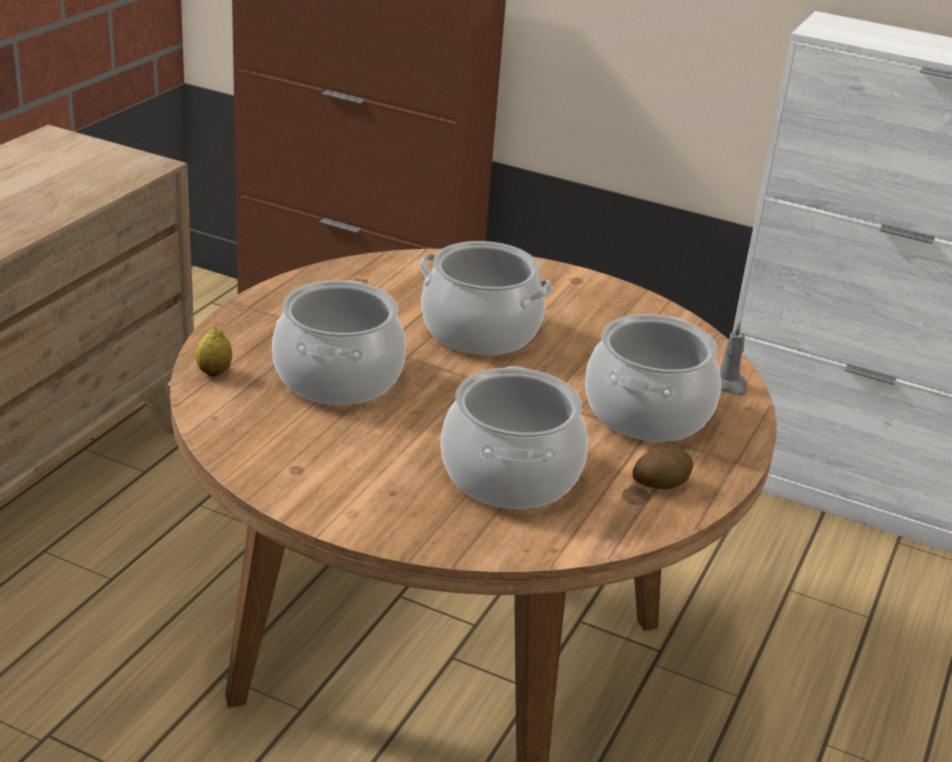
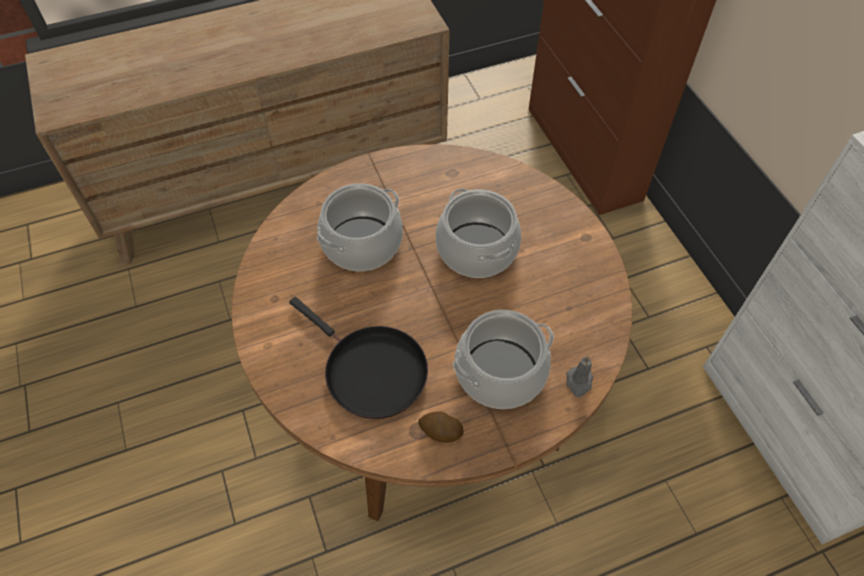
camera: 45 degrees right, 25 degrees up
lemon [195,327,232,377] -> none
cooking pot [441,366,588,509] -> black frying pan [289,297,428,419]

